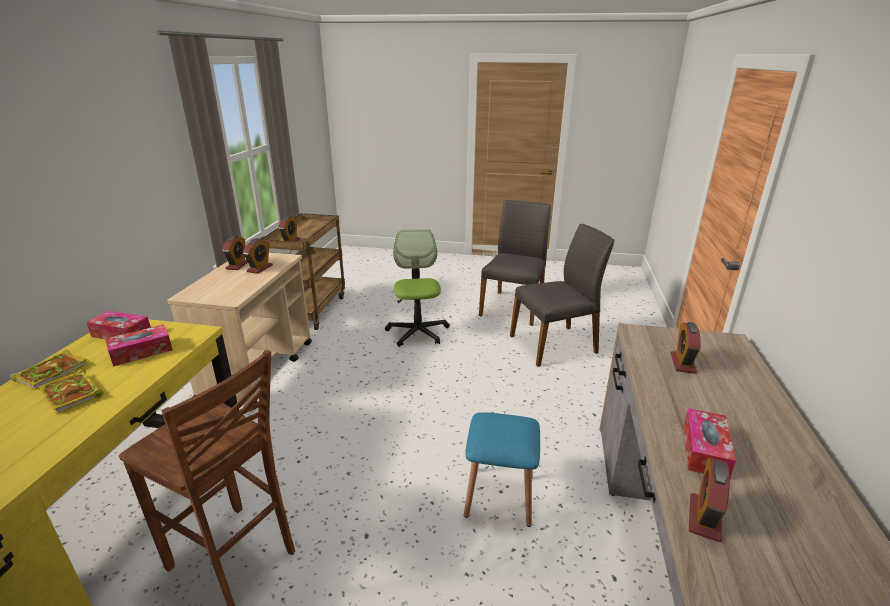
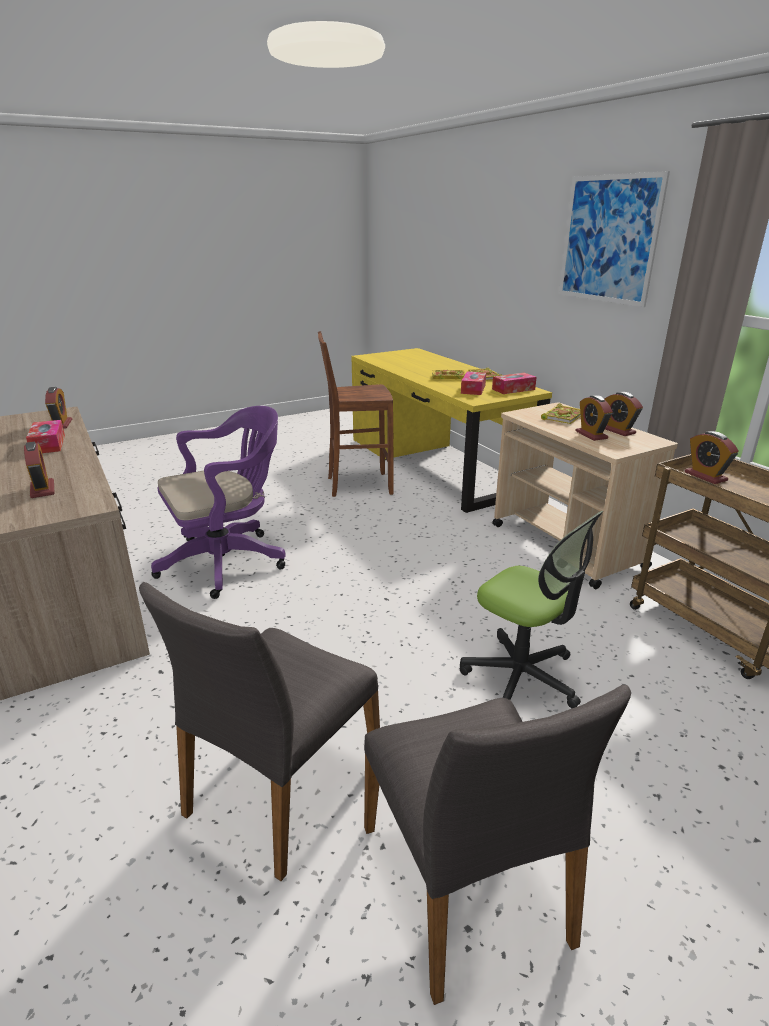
camera: 140 degrees right, 0 degrees up
blue stool [464,412,540,527] -> purple office chair [151,406,286,599]
none -> book [541,403,581,424]
none -> picture [559,171,670,307]

